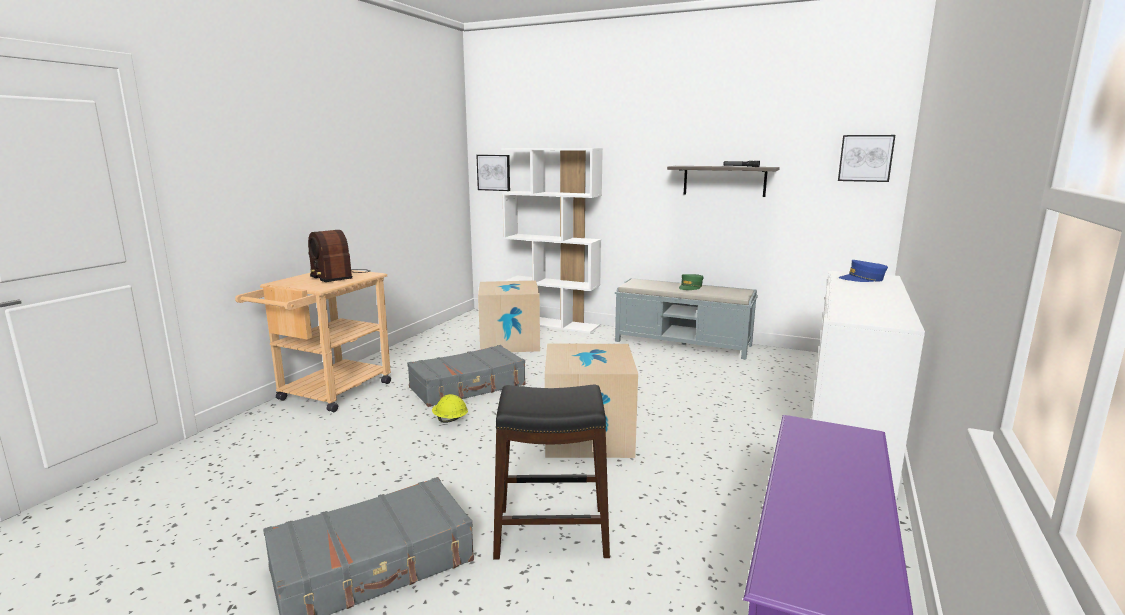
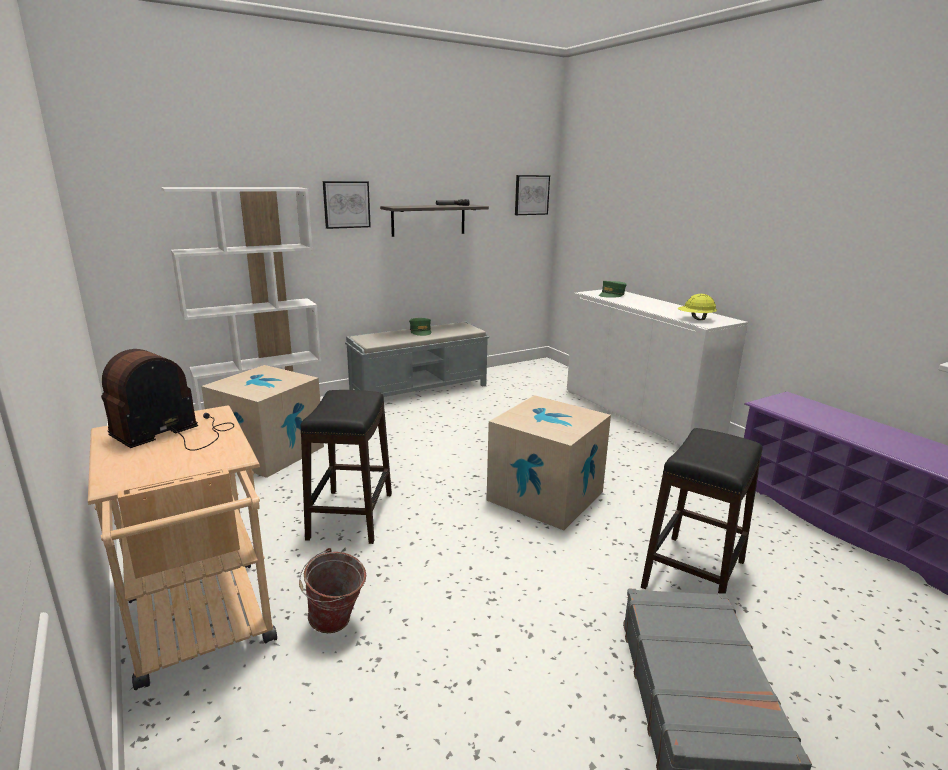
camera: 55 degrees left, 5 degrees up
radio [308,230,370,282] -> radio turned 135 degrees clockwise [101,349,234,451]
grey suitcase [407,345,526,407] -> black stool [300,390,392,544]
yellow hard hat [432,394,468,423] -> yellow hard hat moved to [678,294,717,320]
picture [476,155,510,191] -> picture moved to [323,181,371,229]
blue cap [839,260,888,282] -> green cap [599,281,627,298]
none -> bucket [299,548,366,633]

